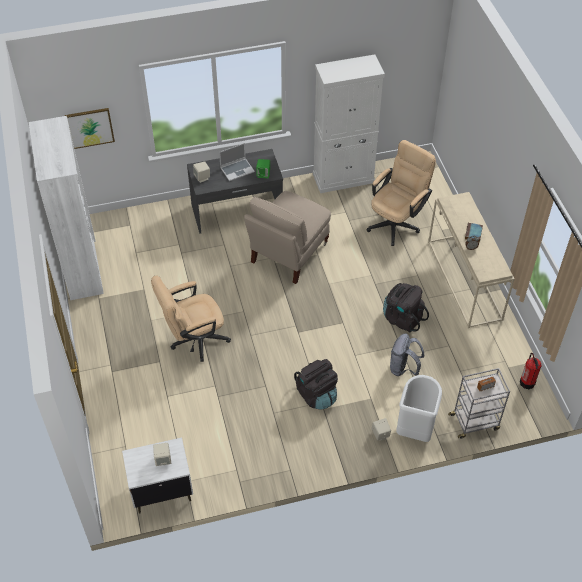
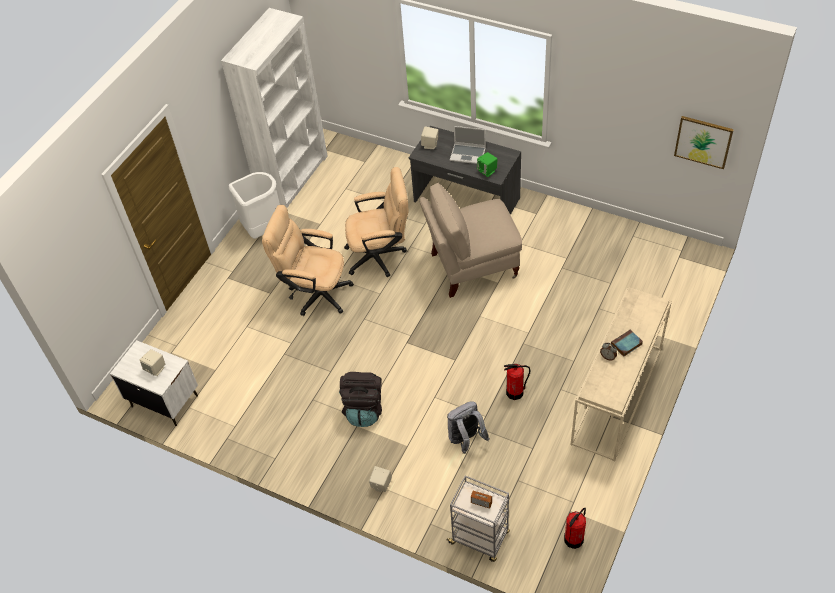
camera: 45 degrees right, 0 degrees up
picture [65,108,115,149] -> picture moved to [674,116,734,169]
white cabinet [313,54,385,193] -> none
beige office chair [366,140,436,246] -> beige office chair moved to [344,167,409,277]
black backpack [383,283,429,332] -> fire extinguisher [504,364,530,400]
white trash can [396,375,442,442] -> white trash can moved to [229,172,280,239]

